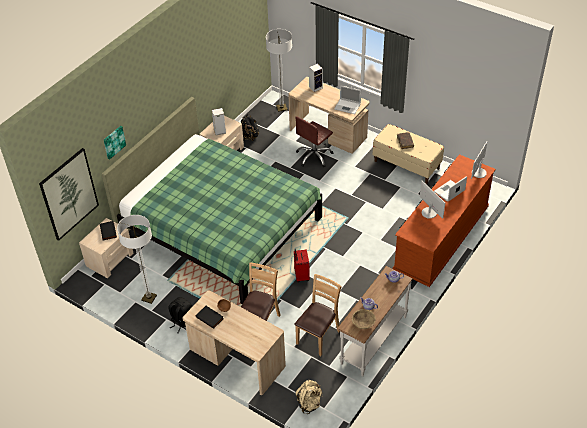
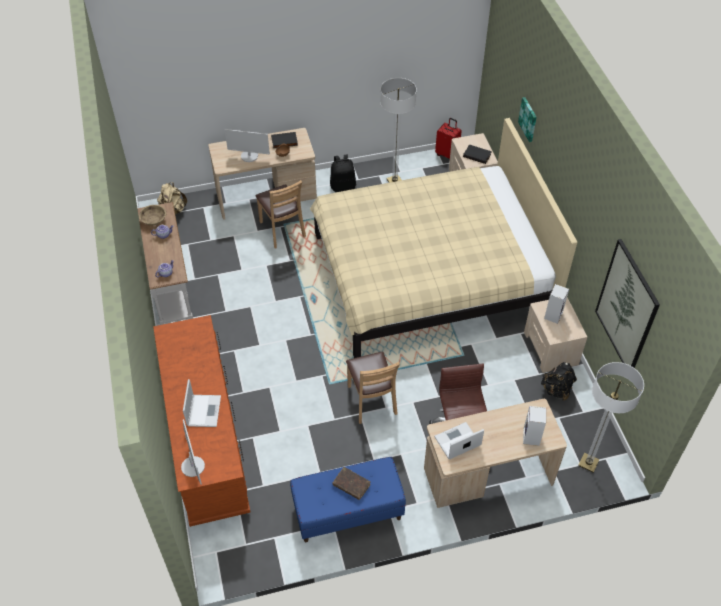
camera: 130 degrees right, 5 degrees up
picture [39,148,99,241] -> picture moved to [595,239,660,368]
green bed [102,97,322,304] -> beige bed [310,118,577,358]
red suitcase [294,249,310,282] -> red suitcase moved to [435,118,462,159]
brown chair [294,274,342,356] -> brown chair moved to [346,352,400,424]
beige bench [373,124,444,184] -> blue bench [290,457,406,542]
monitor [420,181,445,219] -> monitor moved to [225,129,270,162]

